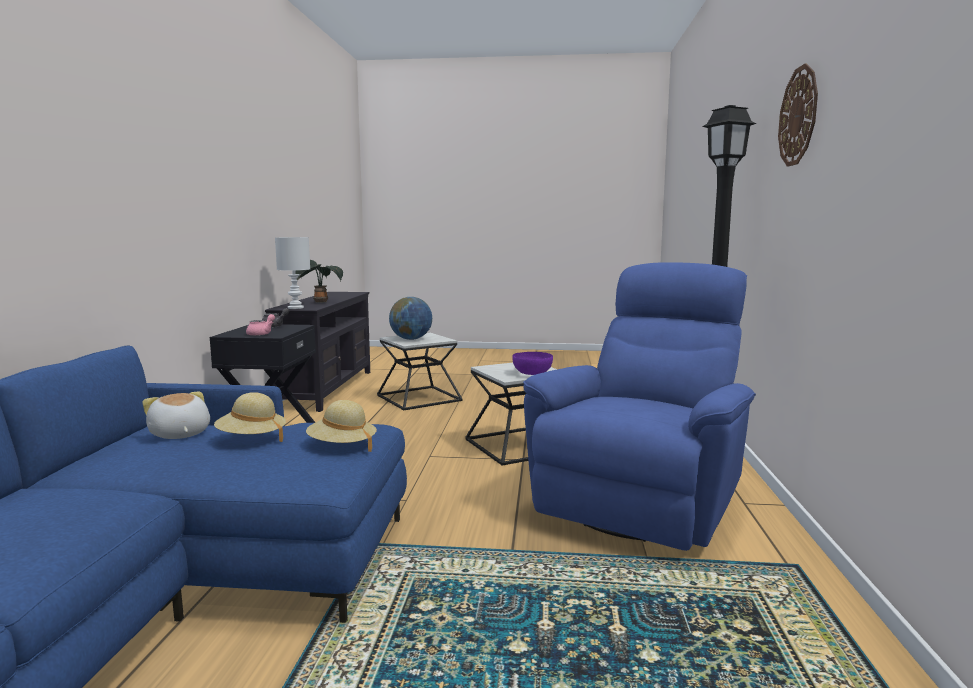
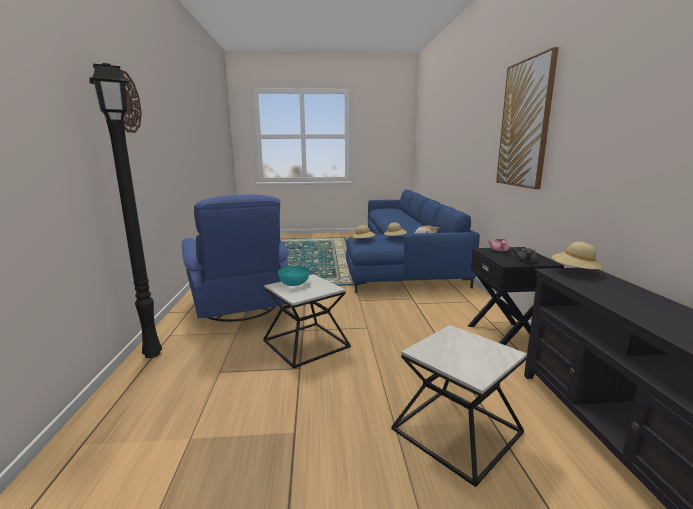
camera: 170 degrees right, 5 degrees up
white table lamp [275,237,310,309] -> beige hat [552,242,603,276]
potted plant [295,260,343,303] -> none
globe [389,297,432,340] -> none
purple bowl [512,352,553,375] -> turquoise bowl [278,266,309,286]
blue armchair [523,262,756,551] -> blue armchair turned 45 degrees counterclockwise [182,194,289,322]
none -> picture [496,47,559,189]

